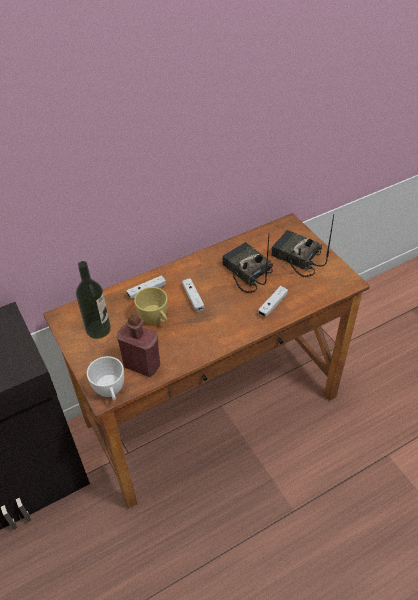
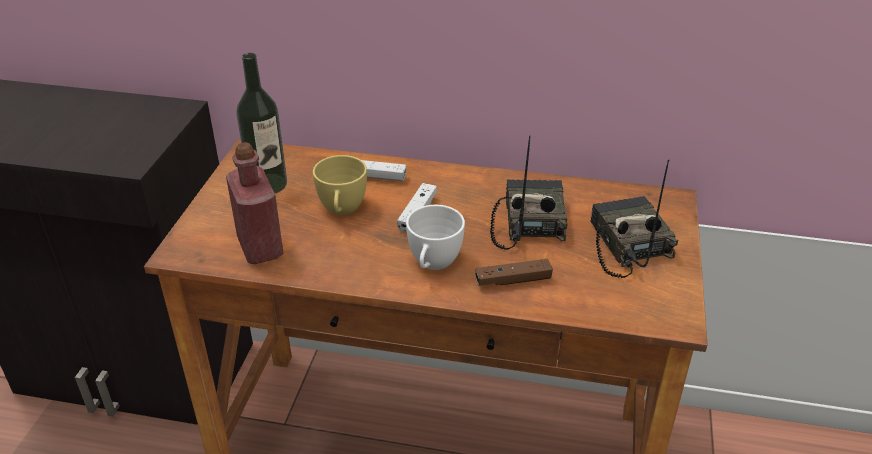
camera: 40 degrees right, 10 degrees down
white cup [87,356,124,401] -> white cup moved to [406,205,465,270]
white game controller [258,286,288,317] -> brown game controller [475,259,553,286]

